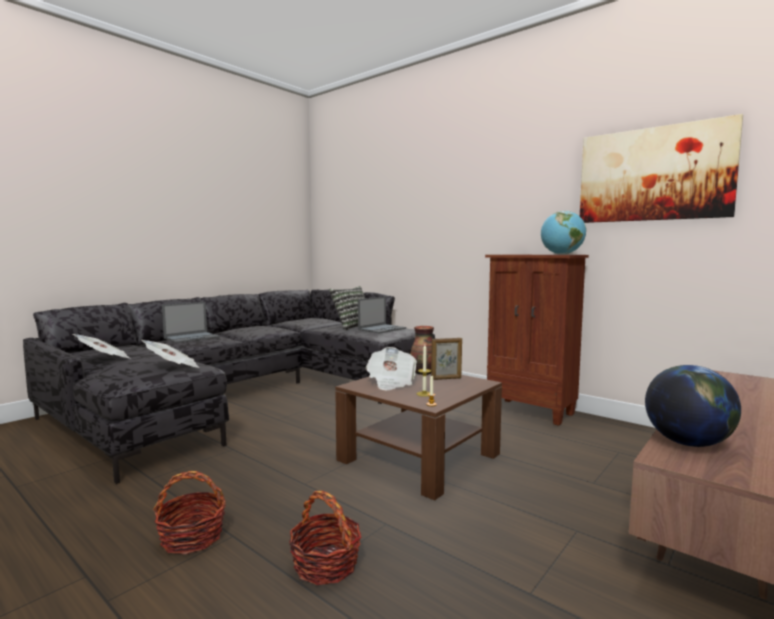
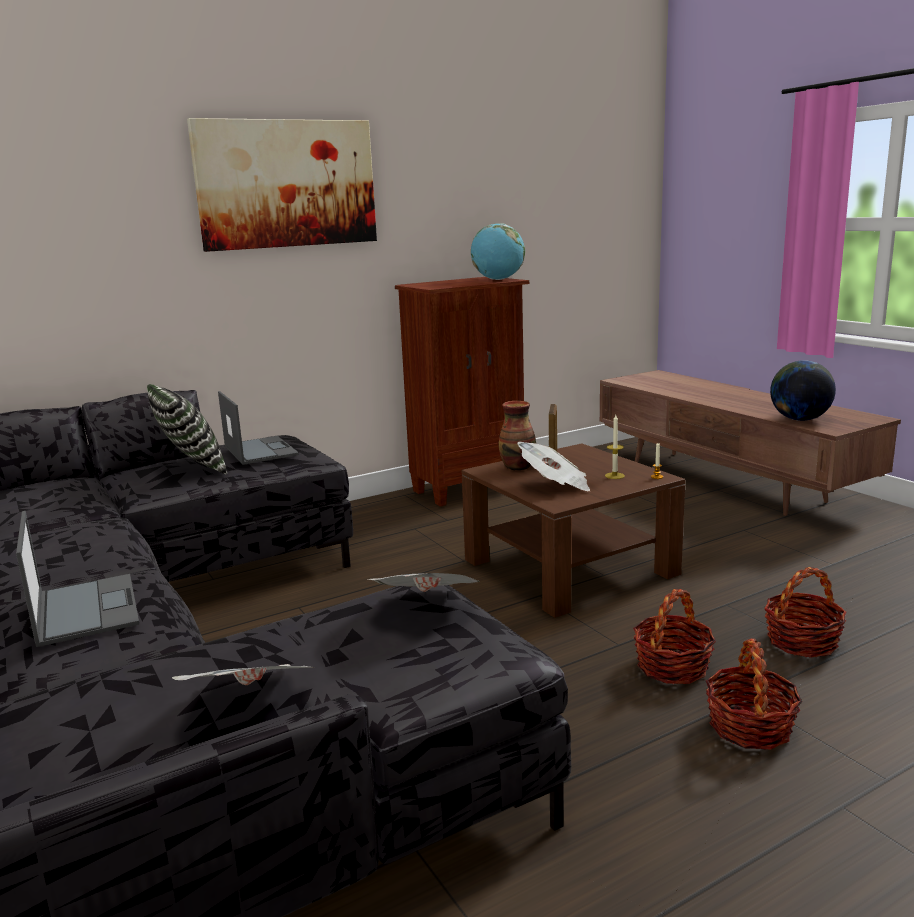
camera: 70 degrees left, 10 degrees up
picture [580,114,743,223] -> picture moved to [187,118,377,252]
none -> basket [633,589,716,684]

